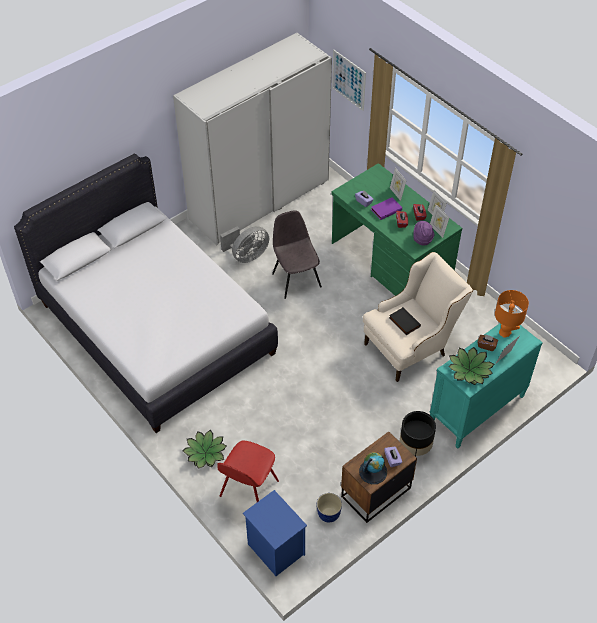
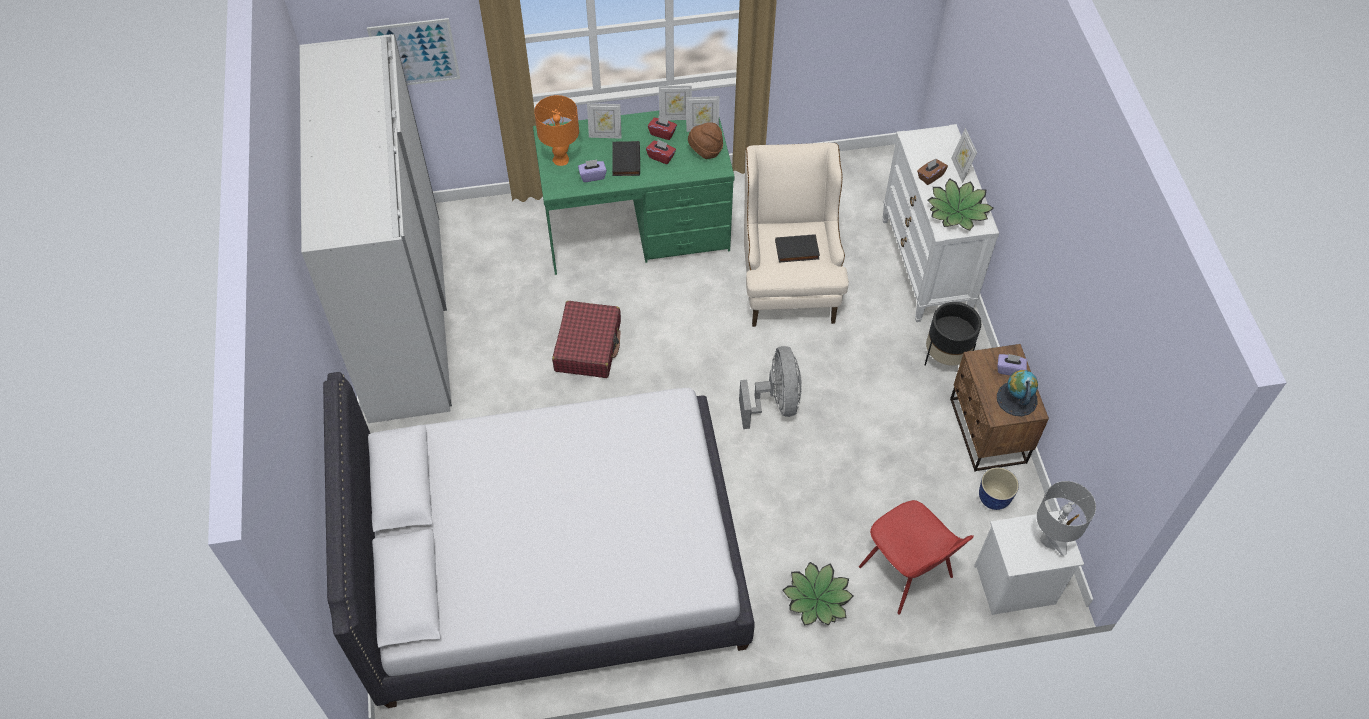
camera: 60 degrees left, 5 degrees up
grey fan [220,226,269,263] -> grey fan moved to [739,346,802,429]
blue nightstand [243,490,307,576] -> white nightstand [974,510,1084,615]
grey chair [272,210,322,299] -> red suitcase [552,301,621,378]
purple book [371,197,402,220] -> black book [612,141,640,176]
purple hat [413,221,434,246] -> brown hat [688,122,723,159]
turquoise dresser [430,323,543,449] -> white dresser [882,124,999,322]
orange table lamp [495,290,529,338] -> orange table lamp moved to [534,95,579,166]
none -> grey table lamp [1037,481,1096,556]

